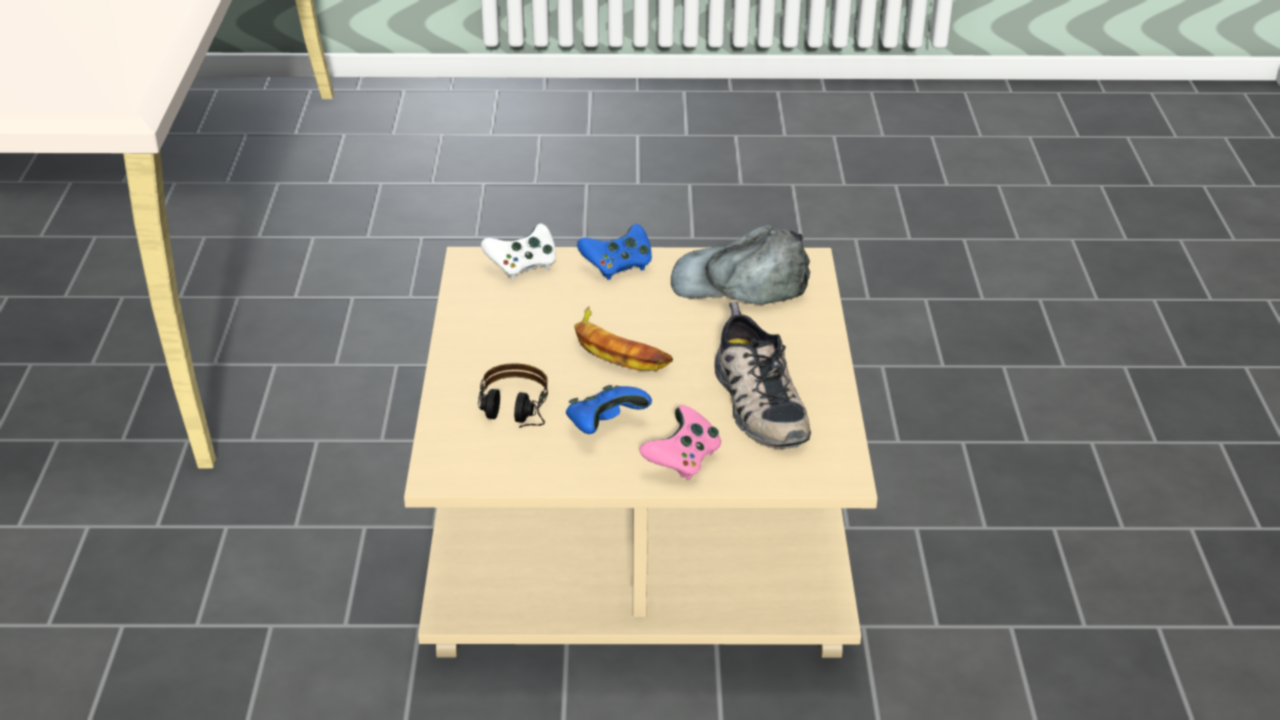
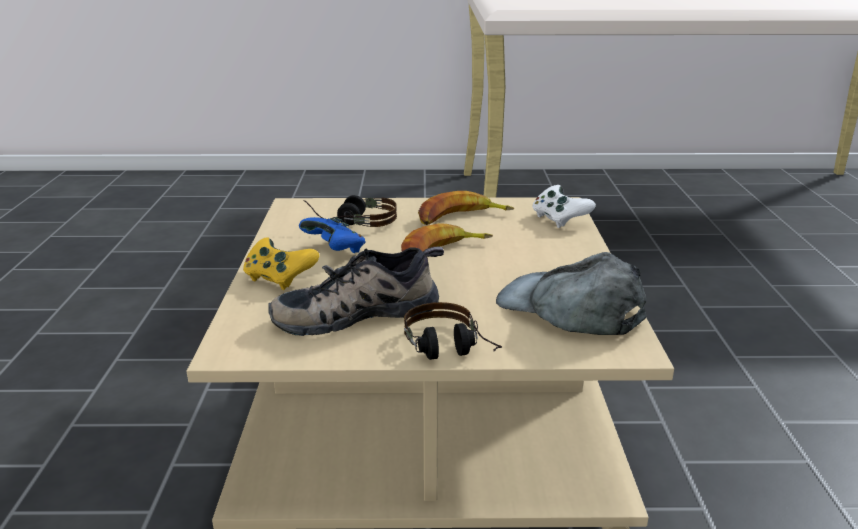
camera: 90 degrees right, 10 degrees down
blue game controller [577,224,652,280] -> none
pink game controller [639,405,721,480] -> yellow game controller [243,237,319,290]
grey cap [671,225,810,305] -> grey cap turned 60 degrees counterclockwise [496,252,646,335]
none -> headphones [404,302,502,360]
none -> banana [418,191,514,225]

